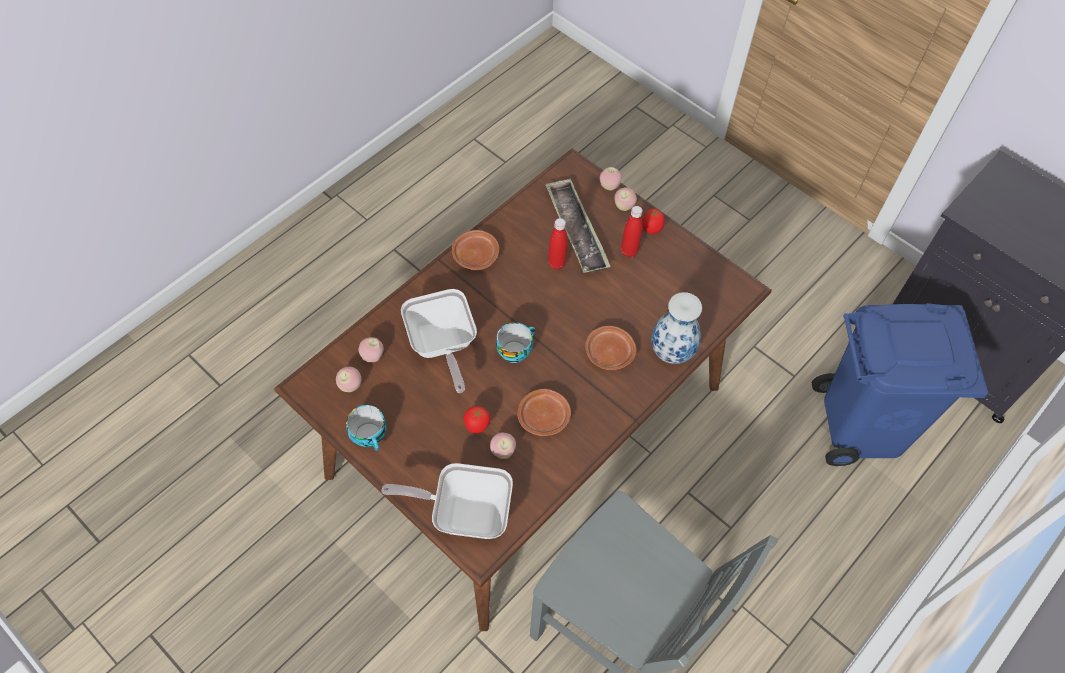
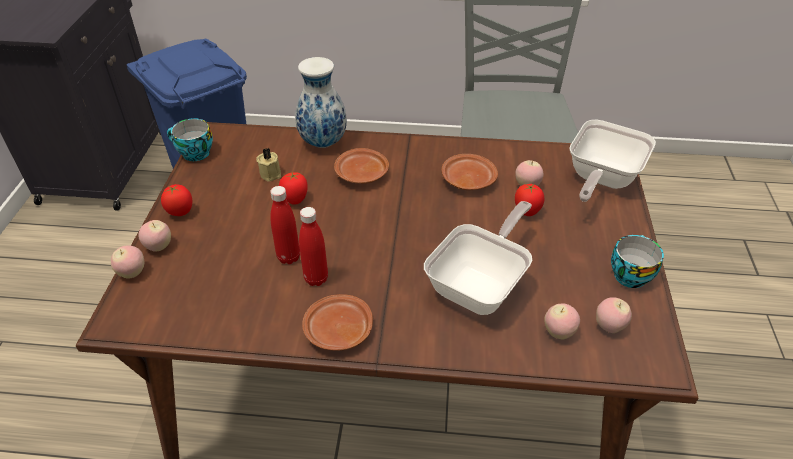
camera: 125 degrees left, 15 degrees down
frying pan [381,463,513,539] -> frying pan turned 60 degrees clockwise [569,120,656,202]
cup [496,322,536,363] -> cup moved to [167,118,213,161]
tray [545,179,611,273] -> none
red bottle [621,206,643,257] -> red bottle moved to [299,207,328,286]
none -> beige candle [256,148,281,182]
none -> tomato [279,172,308,204]

